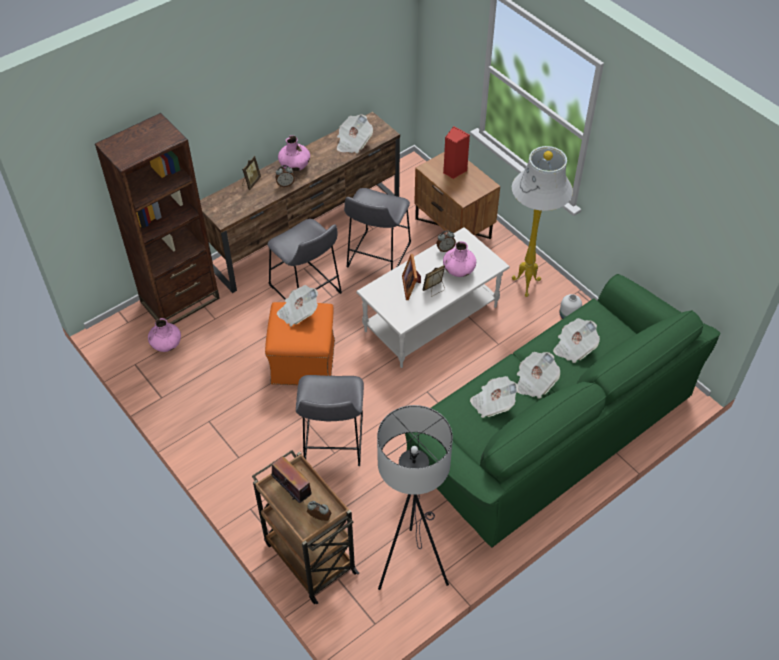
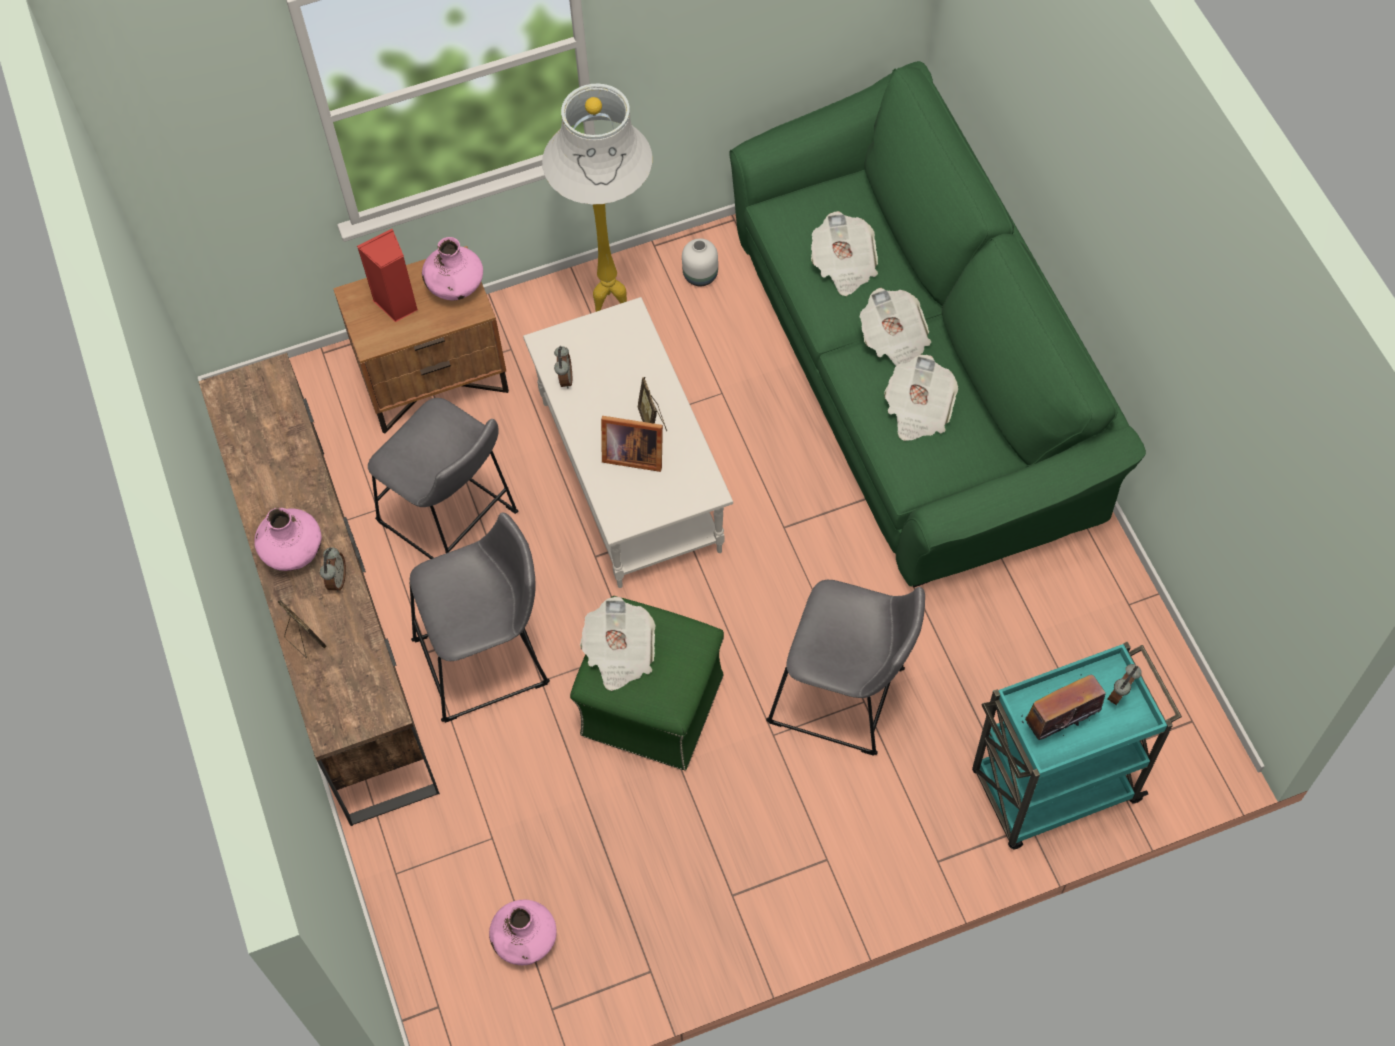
camera: 70 degrees left, 10 degrees up
brown bookcase [95,113,220,324] -> none
brown cart [252,450,359,604] -> turquoise cart [972,641,1182,849]
orange ottoman [265,302,335,385] -> green ottoman [570,596,724,770]
newspaper [337,114,373,153] -> none
grey floor lamp [377,405,453,590] -> none
pink vase [443,241,476,277] -> pink vase moved to [422,237,483,300]

